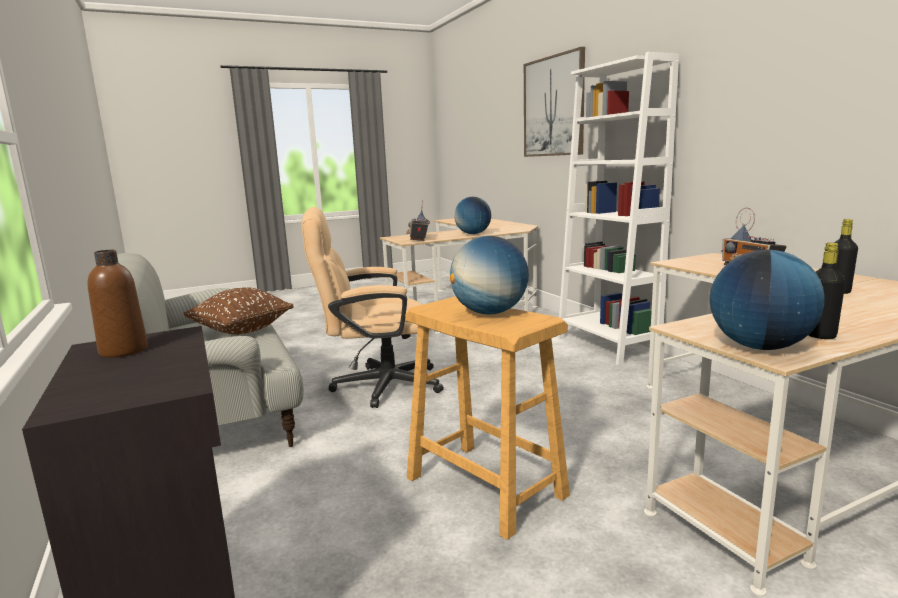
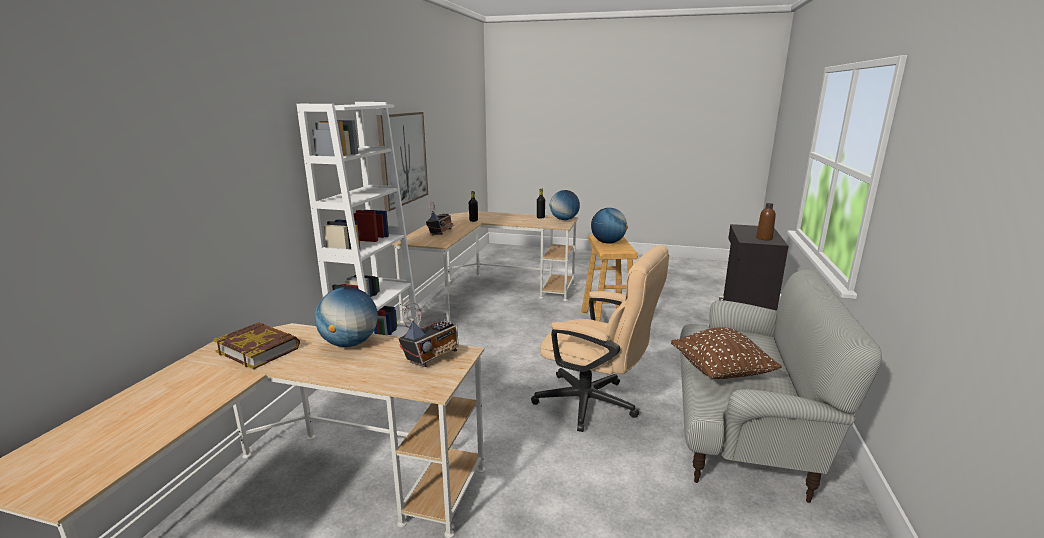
camera: 140 degrees left, 5 degrees up
picture [524,47,585,157] -> picture moved to [377,112,428,211]
none -> book [213,322,300,370]

